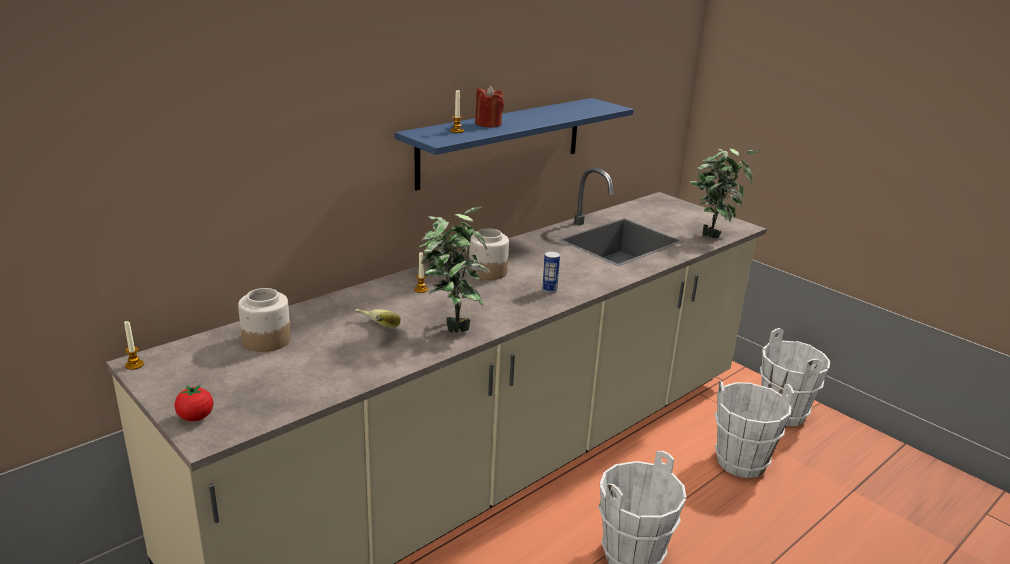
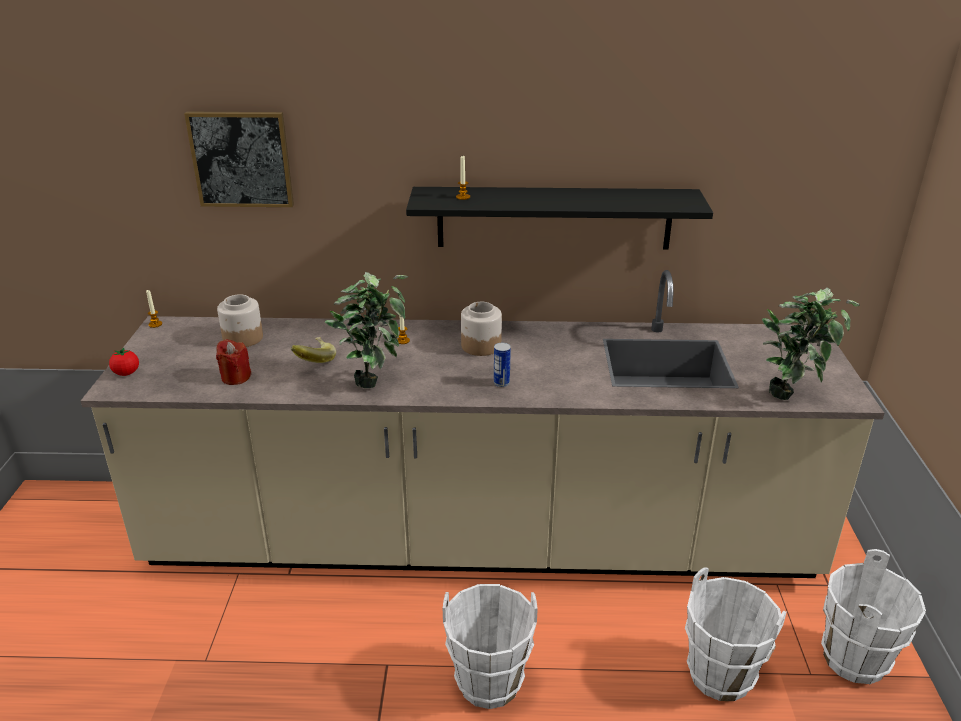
camera: 45 degrees right, 5 degrees up
blue shelf [395,98,634,190] -> black shelf [406,187,713,249]
red candle [475,85,504,127] -> red candle moved to [216,339,251,385]
none -> picture [184,112,294,207]

